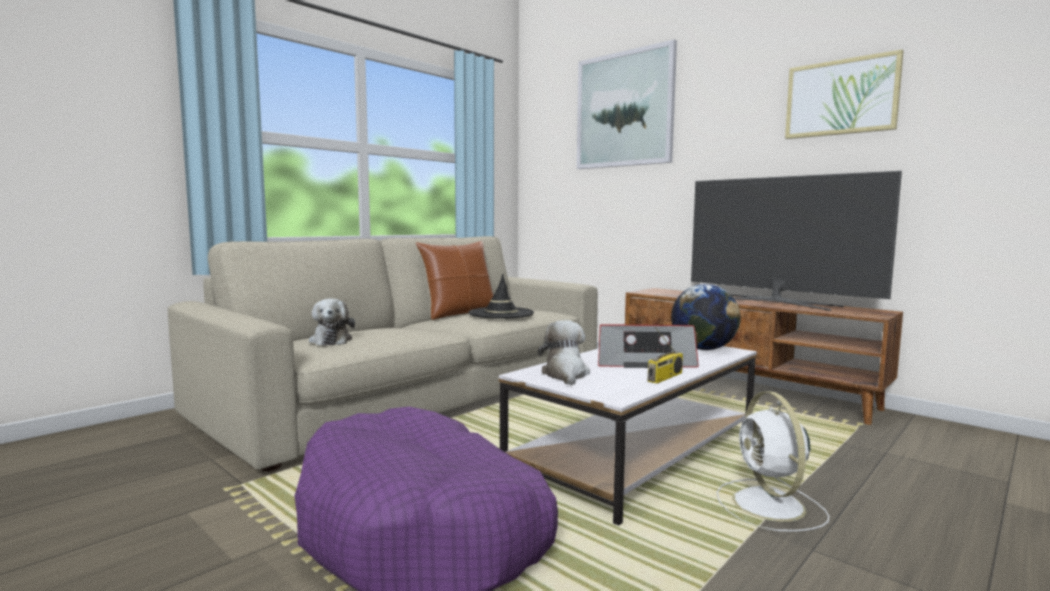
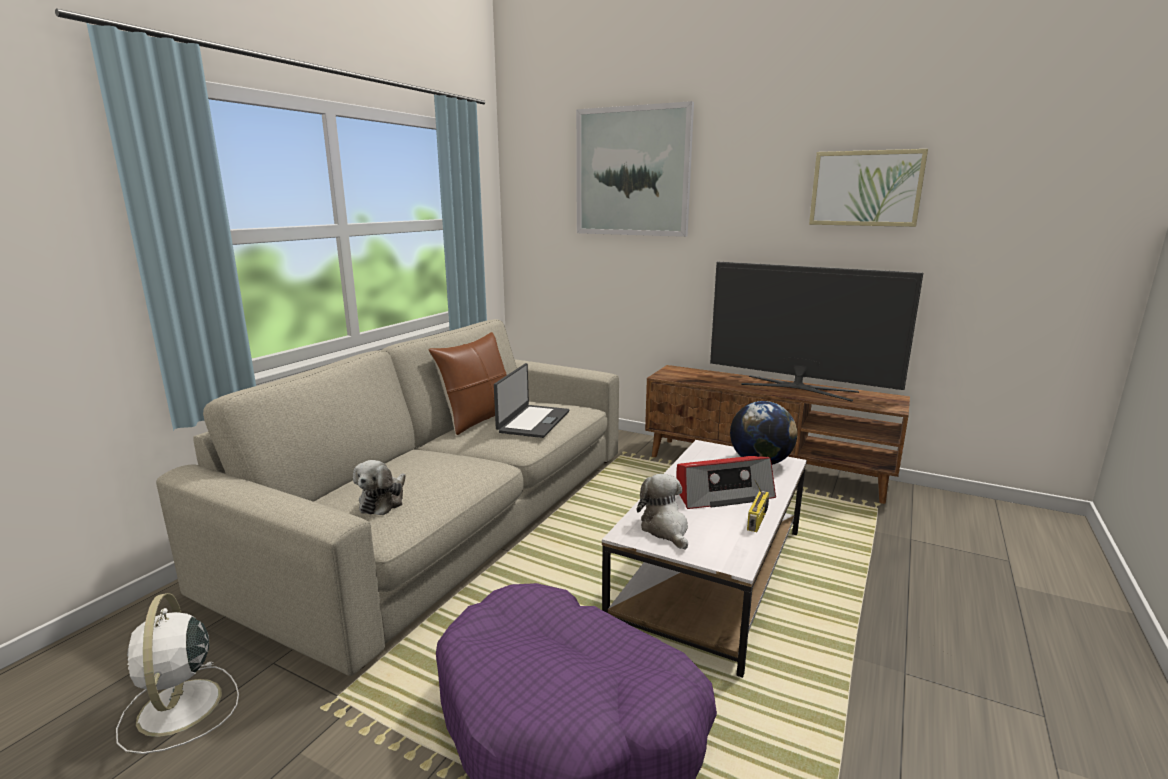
camera: 15 degrees left, 10 degrees up
plush toy [309,299,355,346] -> plush toy turned 45 degrees clockwise [353,460,406,515]
black hat [469,274,534,319] -> laptop [494,363,570,438]
white fan [717,391,829,532] -> white fan moved to [116,593,239,754]

